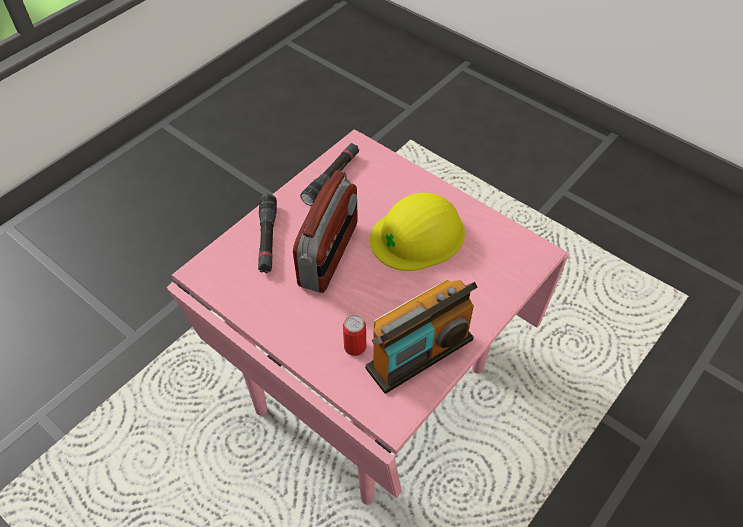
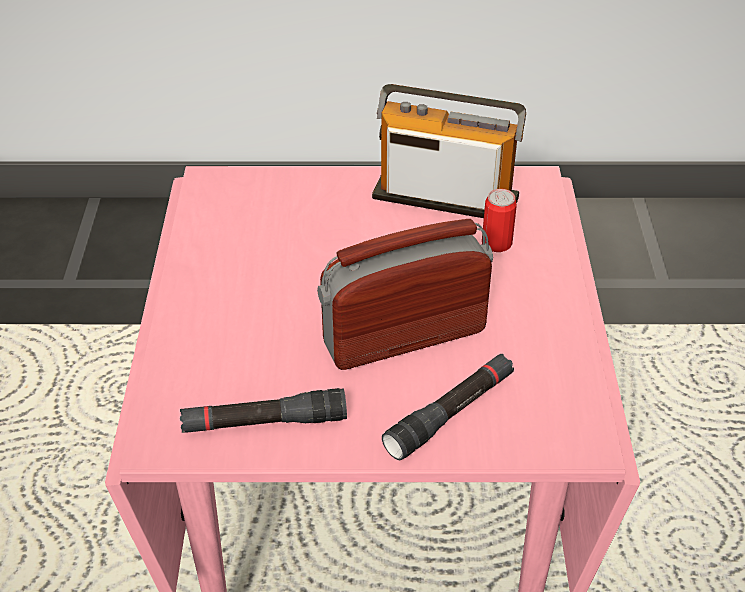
camera: 130 degrees left, 10 degrees down
yellow hard hat [370,193,465,271] -> none

